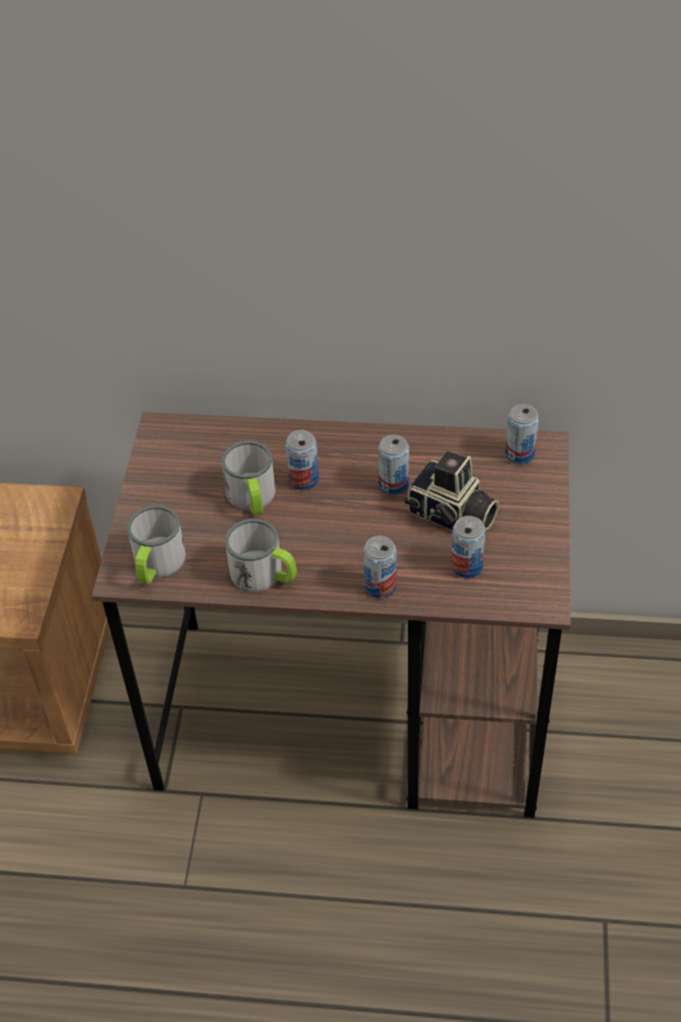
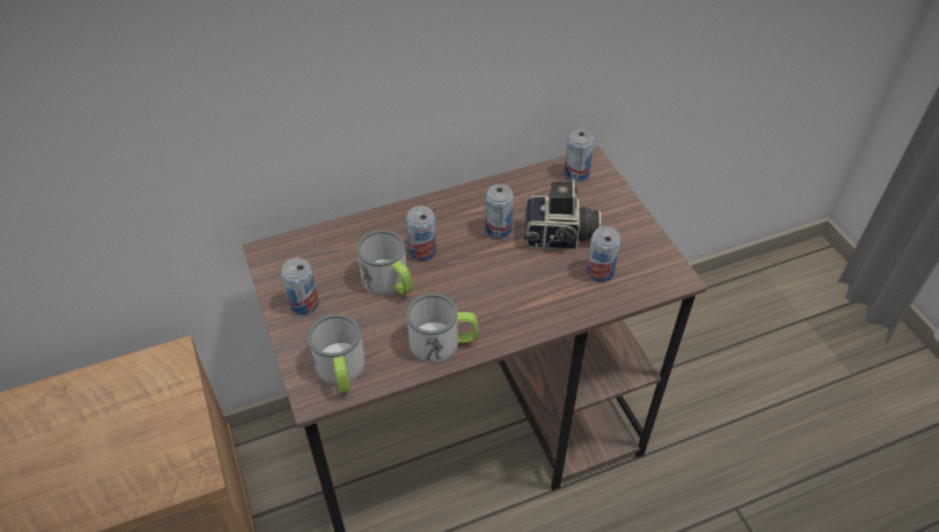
camera: 30 degrees left, 0 degrees up
can [363,536,397,598] -> can moved to [281,258,319,315]

